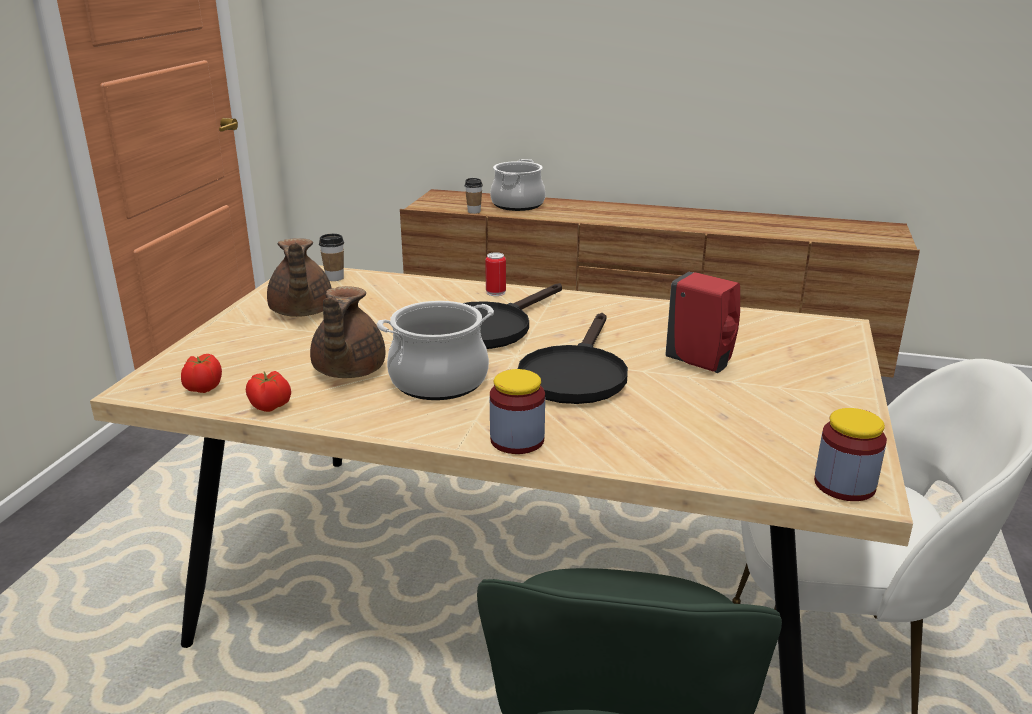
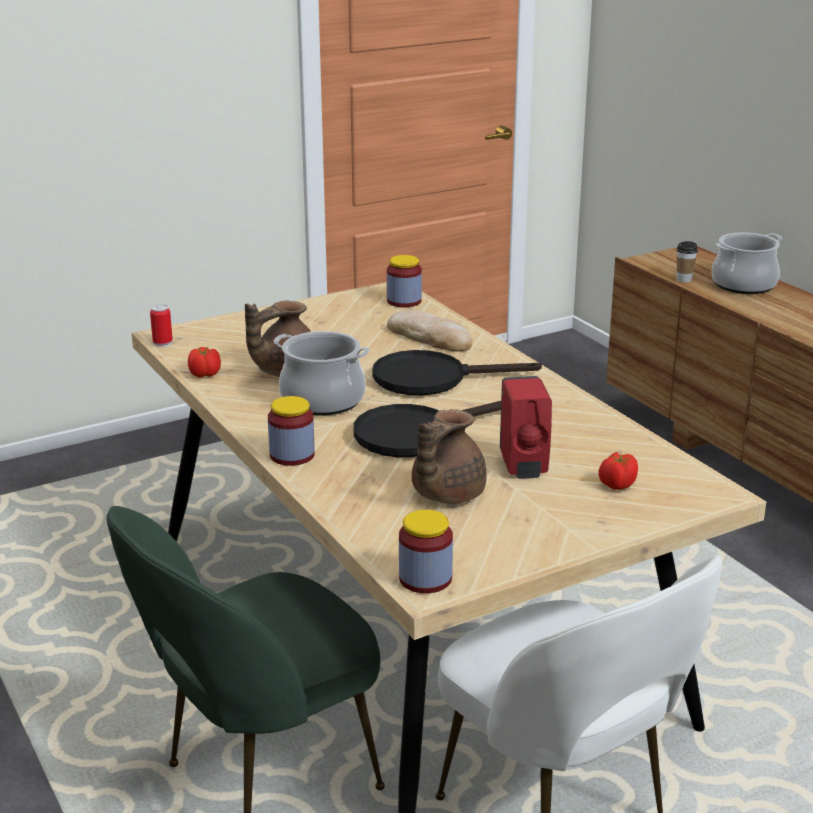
camera: 45 degrees right, 0 degrees up
tomato [181,354,222,393] -> tomato moved to [598,452,638,490]
brown teapot [267,238,331,317] -> brown teapot moved to [412,409,487,504]
cup [319,234,344,281] -> jar [387,255,422,307]
can [485,252,506,296] -> can moved to [150,305,173,347]
none -> bread [387,310,472,352]

